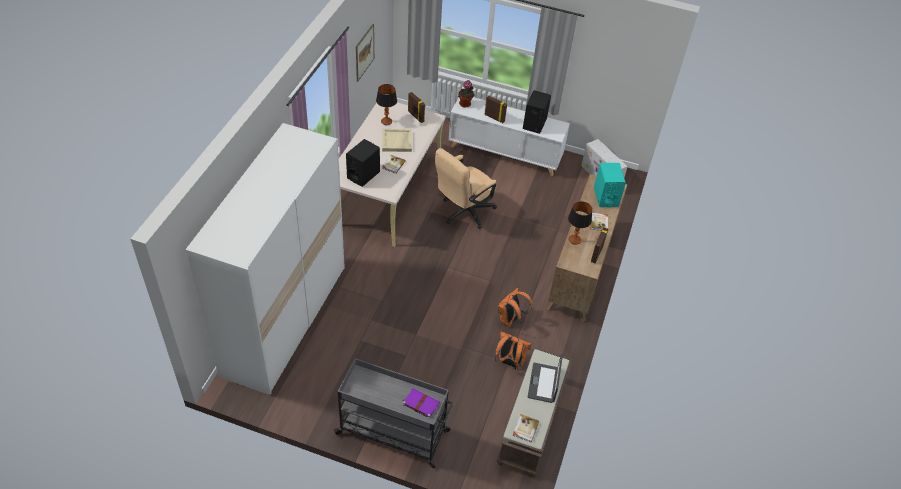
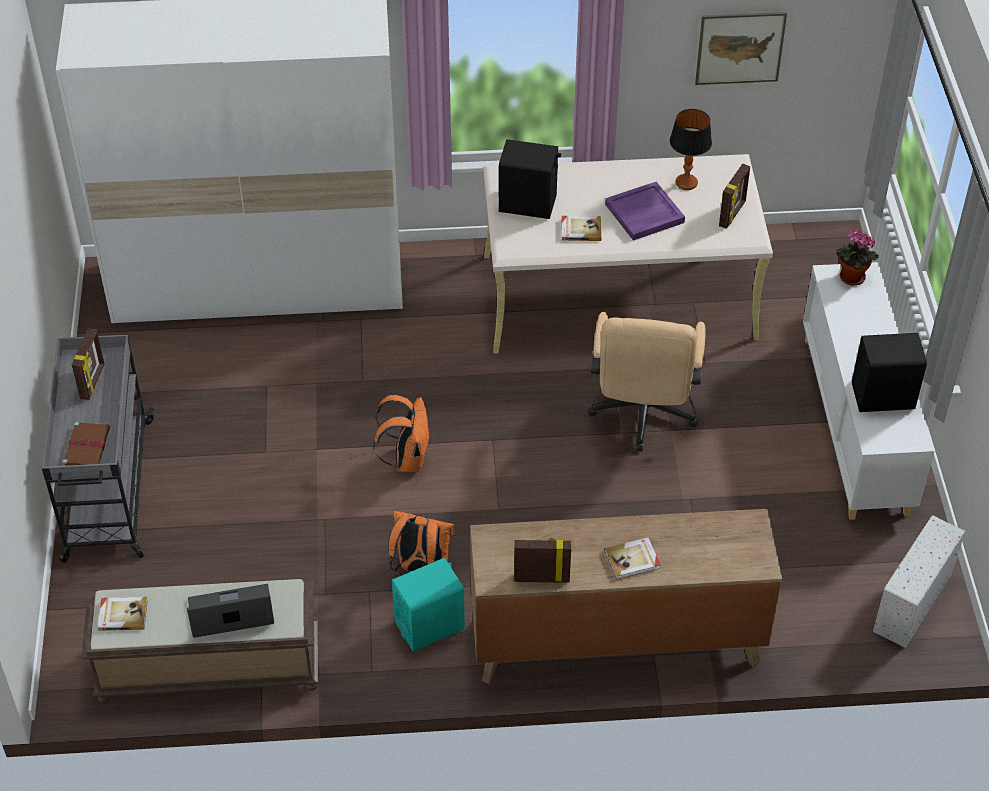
camera: 70 degrees right, 0 degrees up
beige tray [382,129,412,152] -> purple tray [605,182,685,240]
purple book [402,388,440,418] -> brown book [62,422,110,466]
beige office chair [435,148,497,229] -> beige office chair turned 105 degrees counterclockwise [588,312,706,451]
picture frame [484,96,507,123] -> picture frame moved to [72,328,105,400]
orange backpack [495,332,531,370] -> orange backpack moved to [373,395,429,472]
table lamp [568,202,592,245] -> none
turquoise speaker [594,163,626,207] -> turquoise speaker moved to [392,558,465,651]

